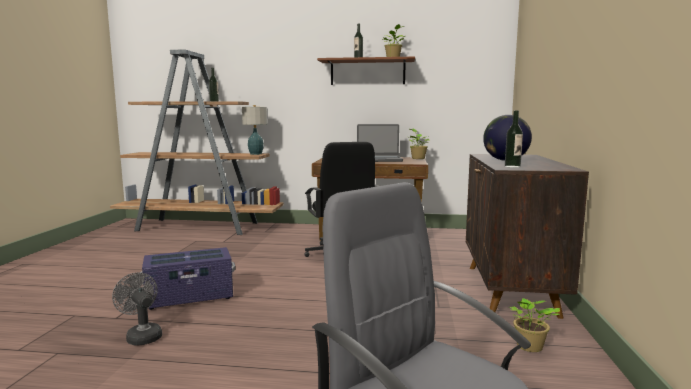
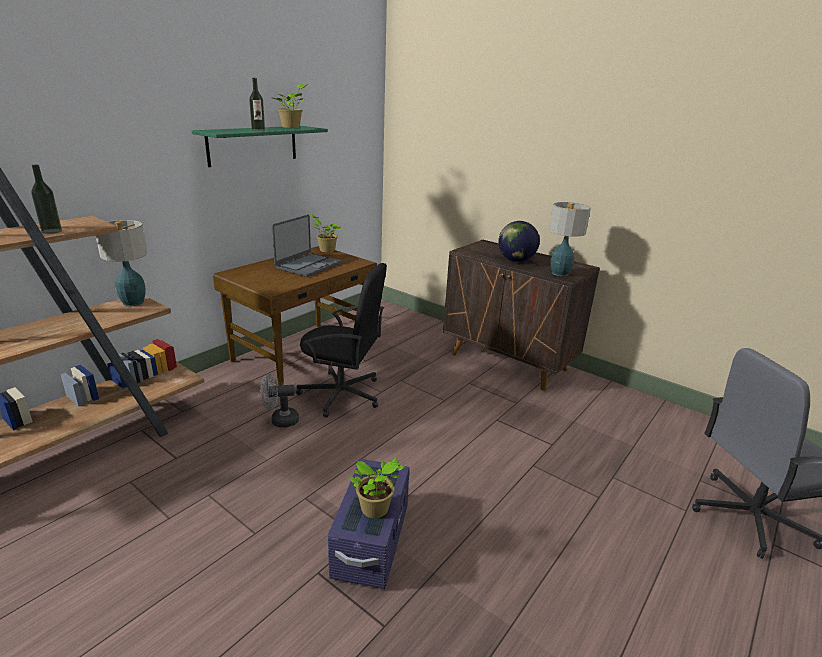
camera: 60 degrees left, 15 degrees up
grey fan [112,272,162,345] -> grey fan moved to [260,374,299,428]
brown shelf [317,57,415,85] -> green shelf [192,126,328,167]
bottle [505,111,523,168] -> table lamp [549,202,591,276]
potted plant [509,298,560,352] -> potted plant moved to [350,458,404,518]

